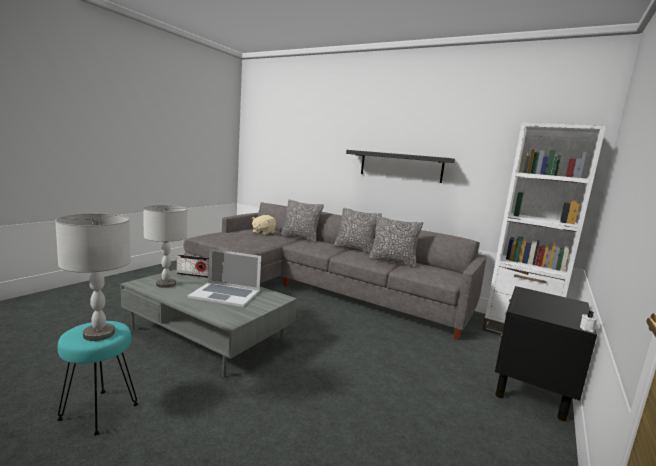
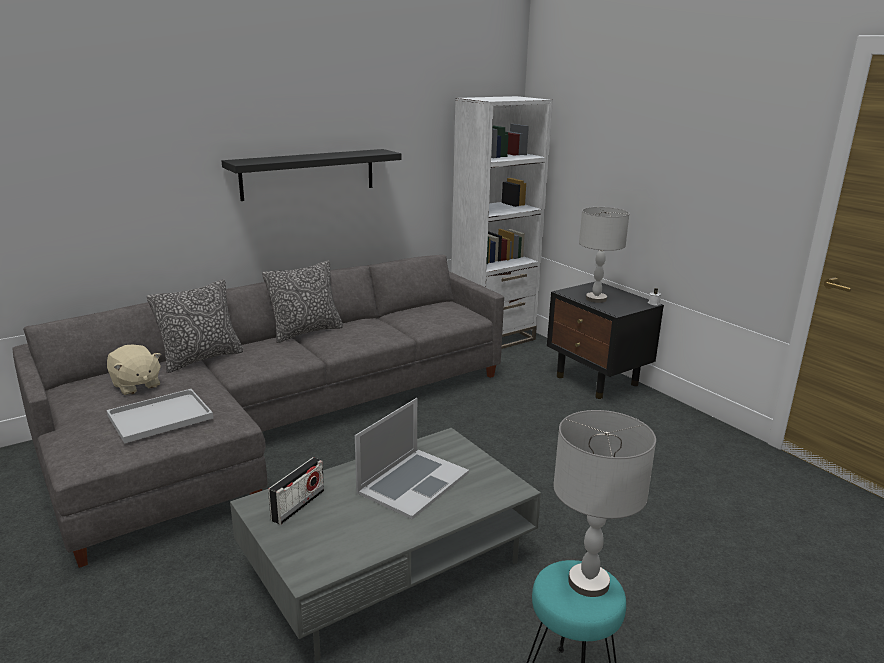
camera: 65 degrees left, 10 degrees up
grey table lamp [143,205,187,288] -> grey table lamp moved to [579,207,630,303]
pillow [369,216,423,268] -> none
none -> white tray [107,389,213,444]

